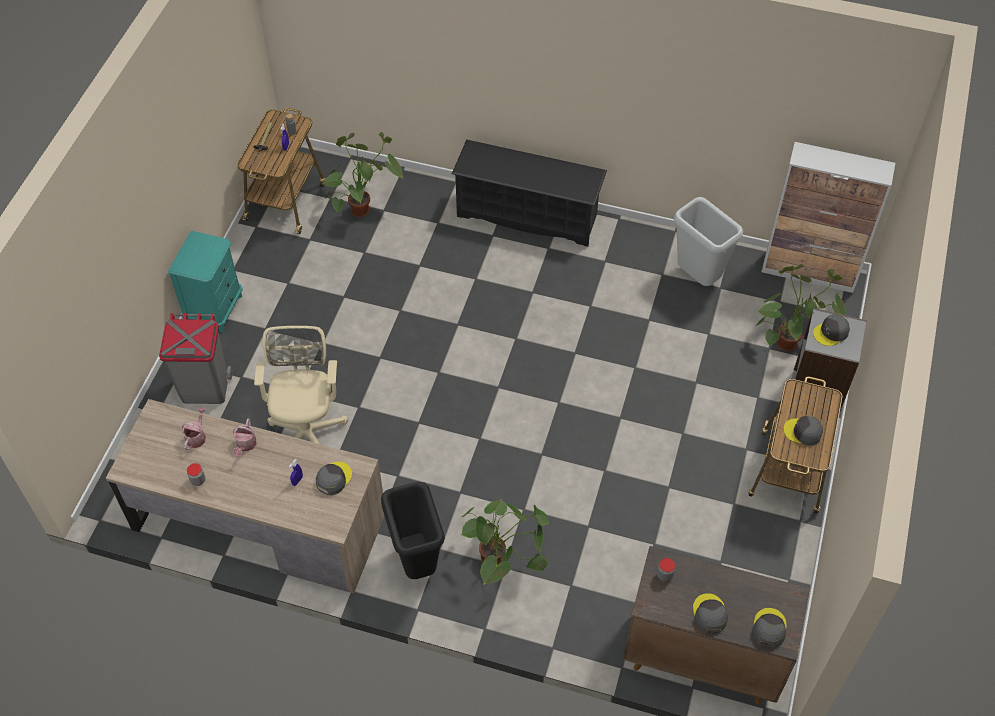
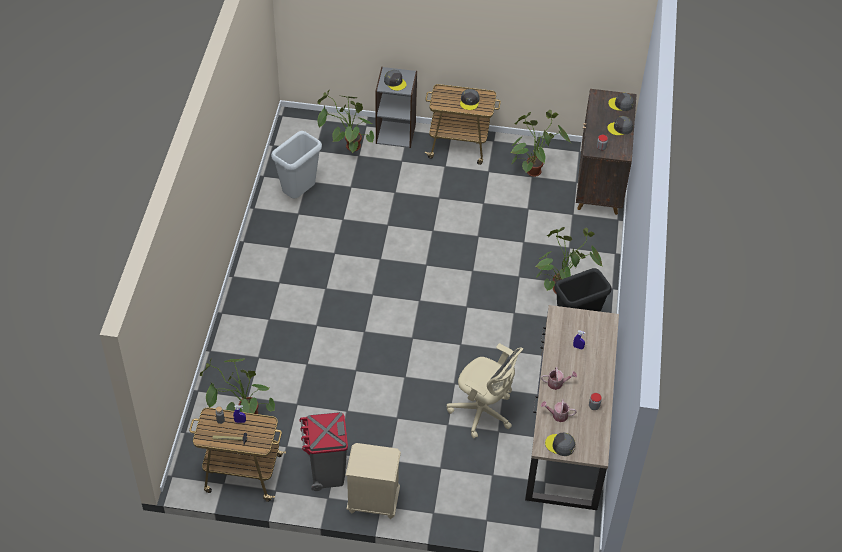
camera: 100 degrees left, 5 degrees down
grey trash can [159,313,233,404] -> grey trash can moved to [300,412,348,491]
turquoise nightstand [168,231,243,332] -> beige nightstand [345,443,401,519]
beige office chair [254,326,349,444] -> beige office chair turned 135 degrees counterclockwise [447,343,523,438]
grey cap [316,462,352,495] -> grey cap moved to [545,433,575,456]
black shoe rack [452,139,607,247] -> none
cabinet [762,142,895,293] -> none
none -> potted plant [510,110,571,177]

